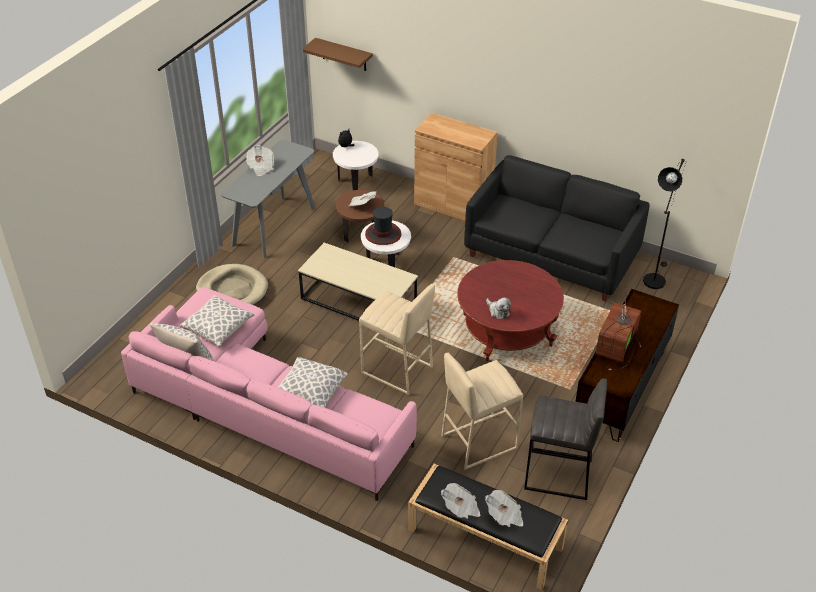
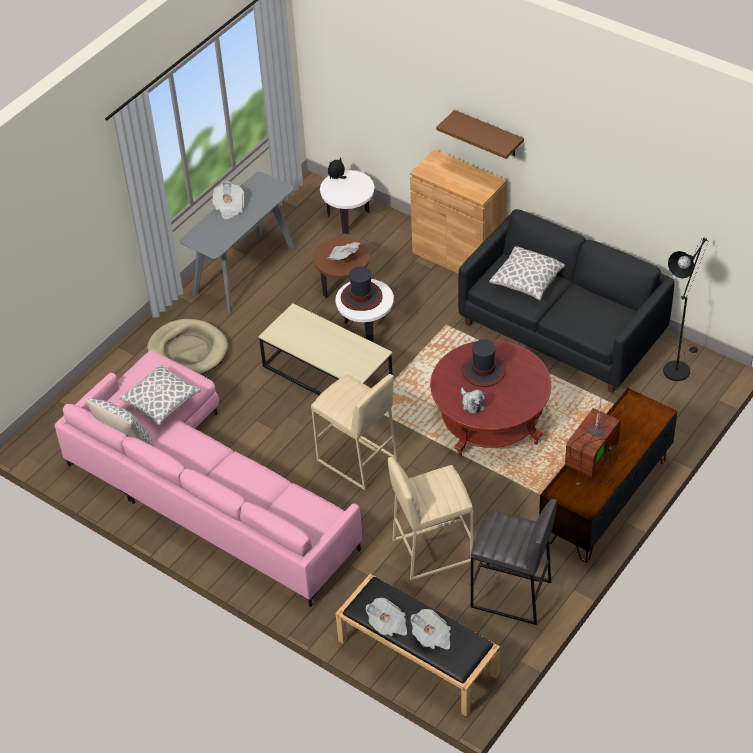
camera: 10 degrees right, 5 degrees up
pillow [278,357,348,408] -> pillow moved to [489,247,565,301]
brown shelf [303,38,373,71] -> brown shelf moved to [436,110,524,159]
none -> hat [461,339,506,387]

